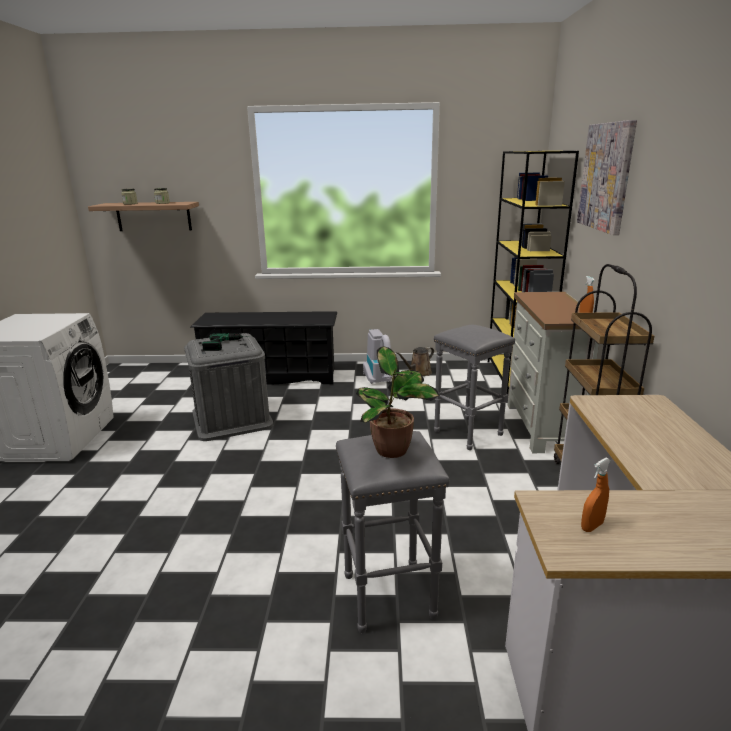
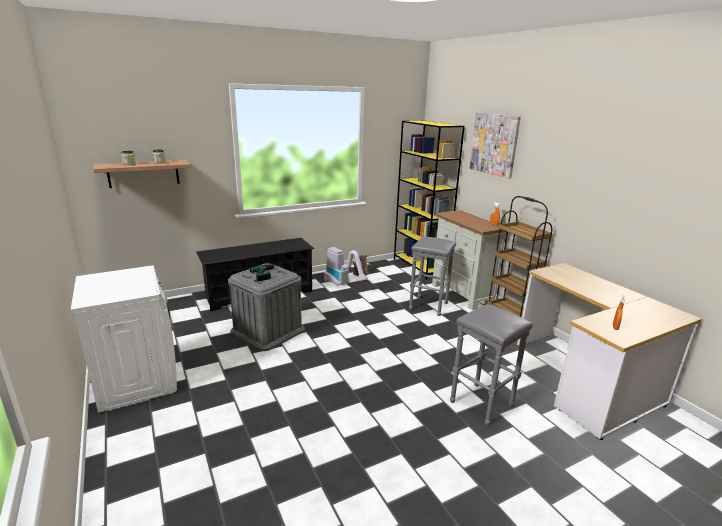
camera: 30 degrees left, 0 degrees up
potted plant [356,346,439,458] -> none

